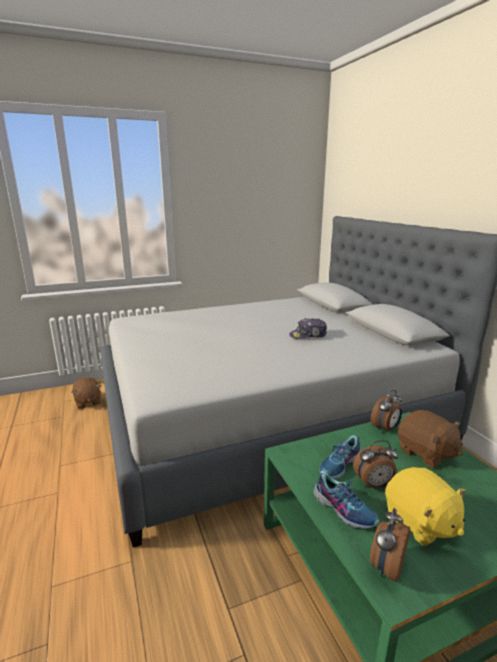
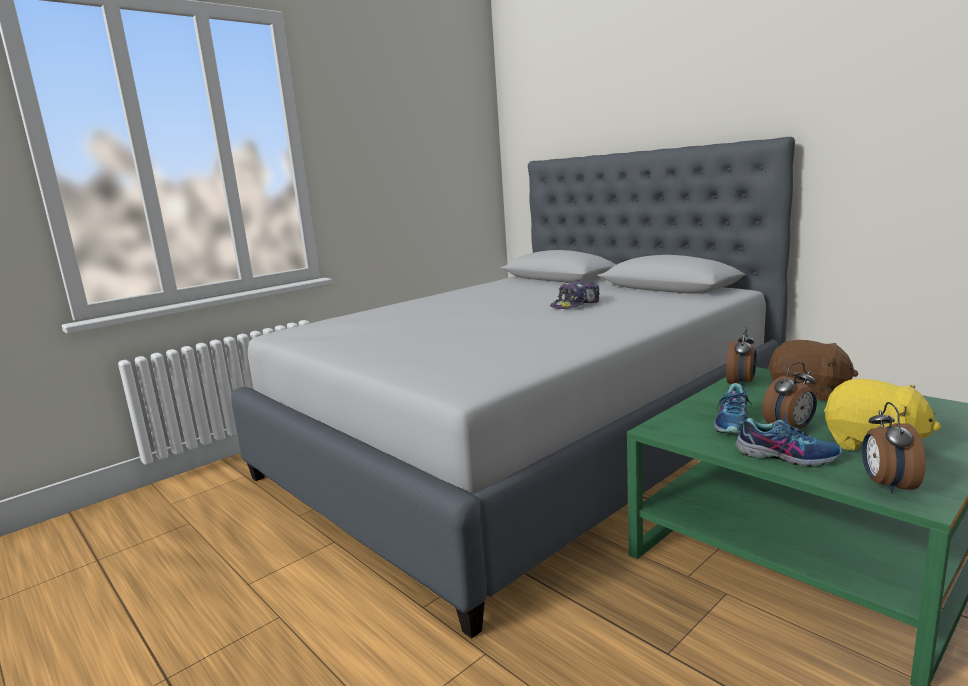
camera: 20 degrees left, 5 degrees down
brown plush toy [72,378,101,409] -> none

